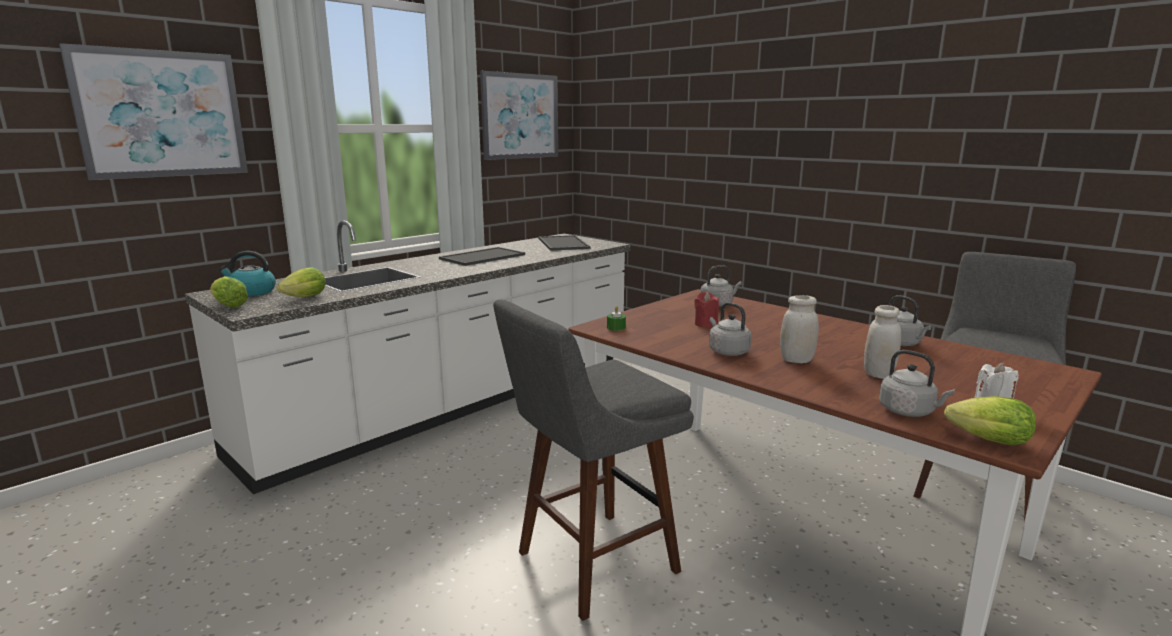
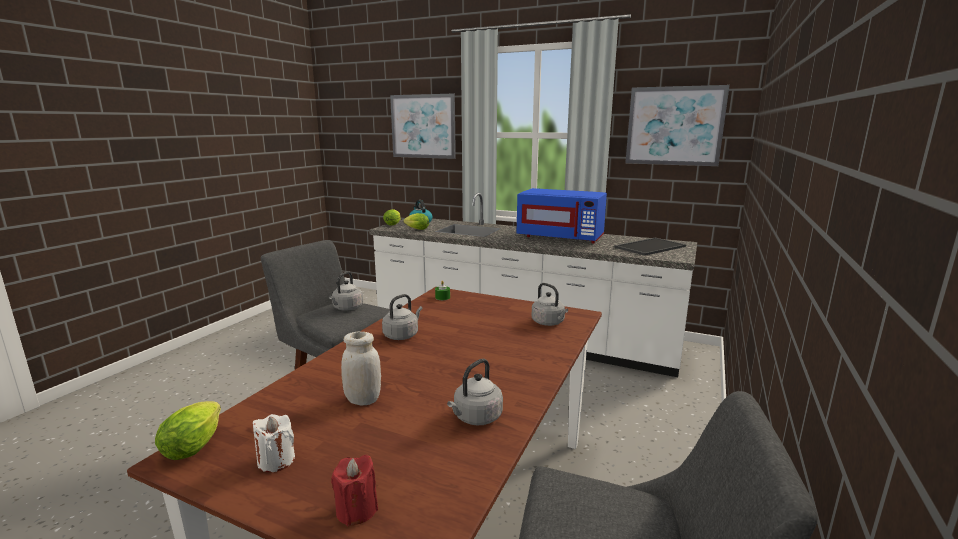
camera: 70 degrees right, 0 degrees up
tray [439,247,525,266] -> blue microwave [517,188,607,244]
red candle [694,292,719,327] -> red candle moved to [331,455,378,527]
white jar [780,295,819,363] -> none
grey kettle [879,350,955,417] -> grey kettle moved to [329,271,363,311]

